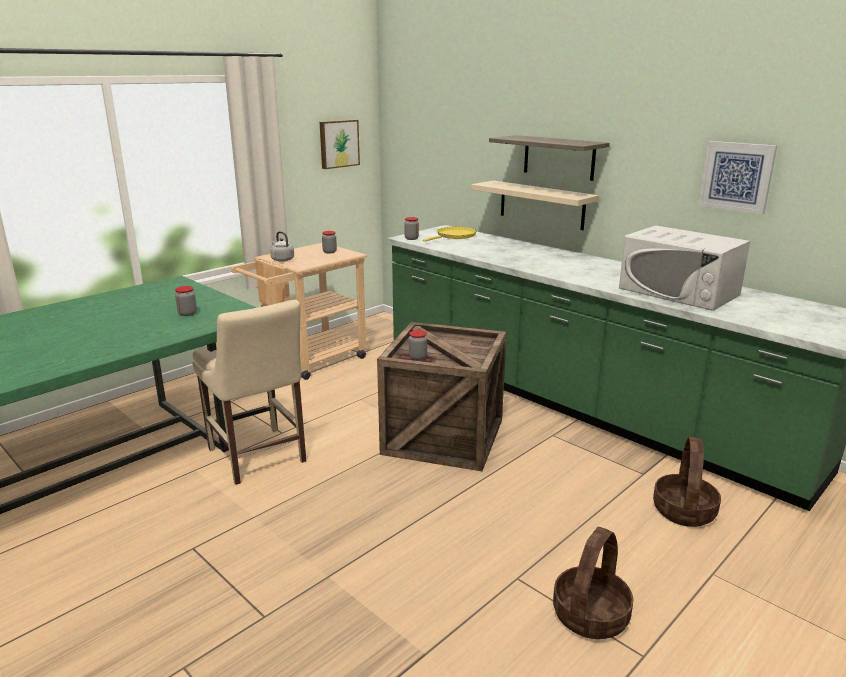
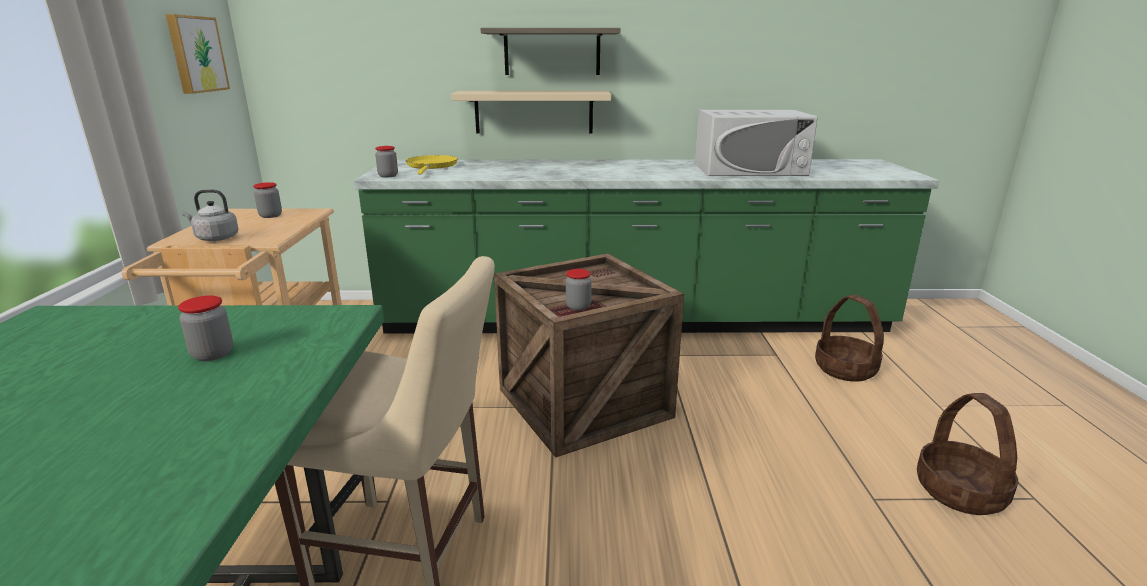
camera: 45 degrees left, 0 degrees up
picture [698,141,777,215] -> none

